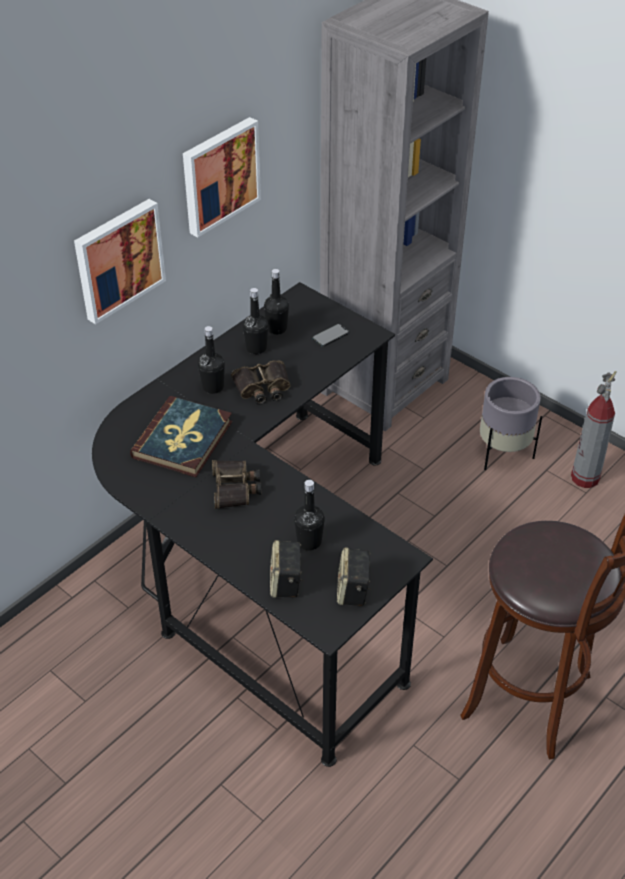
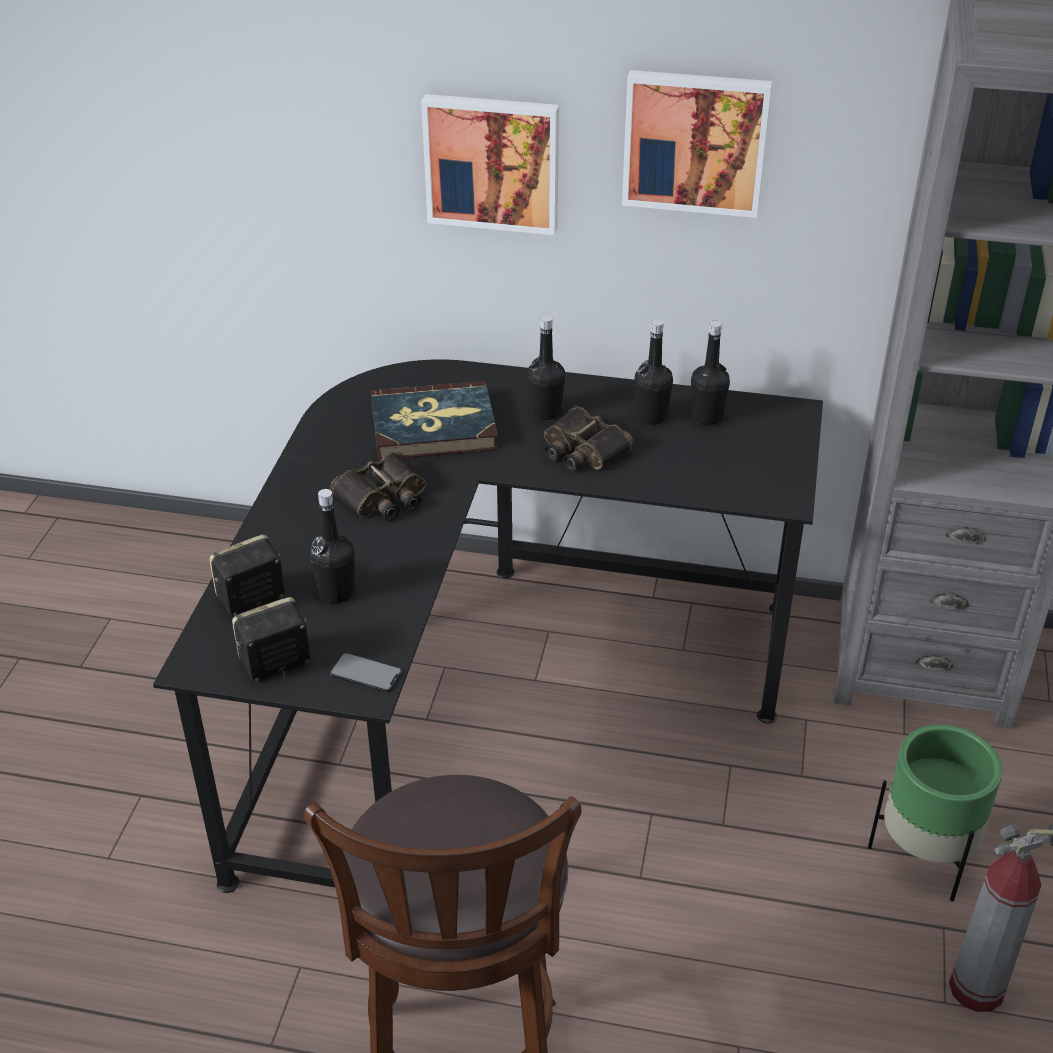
camera: 60 degrees right, 5 degrees down
phone [312,324,349,347] -> phone moved to [330,653,402,692]
grey planter [480,377,542,470] -> green planter [868,724,1002,902]

